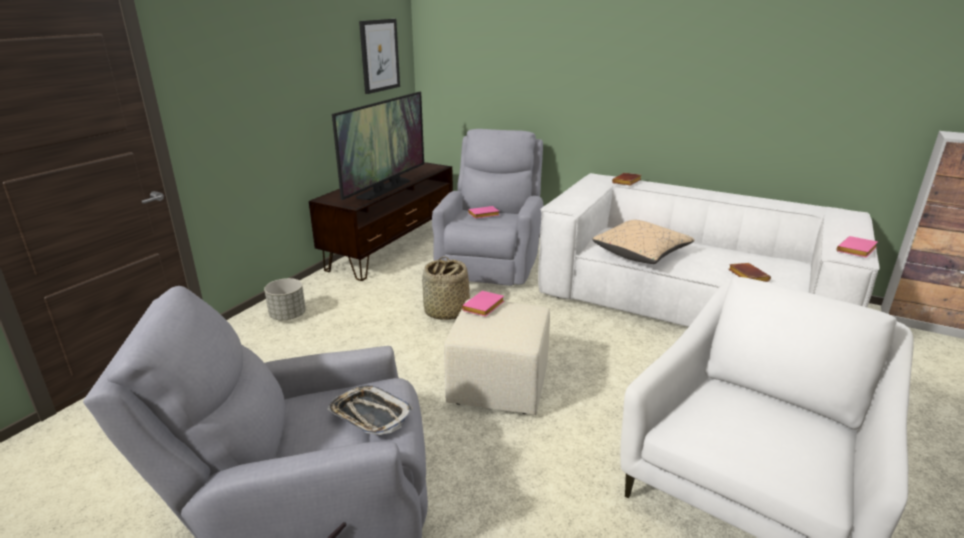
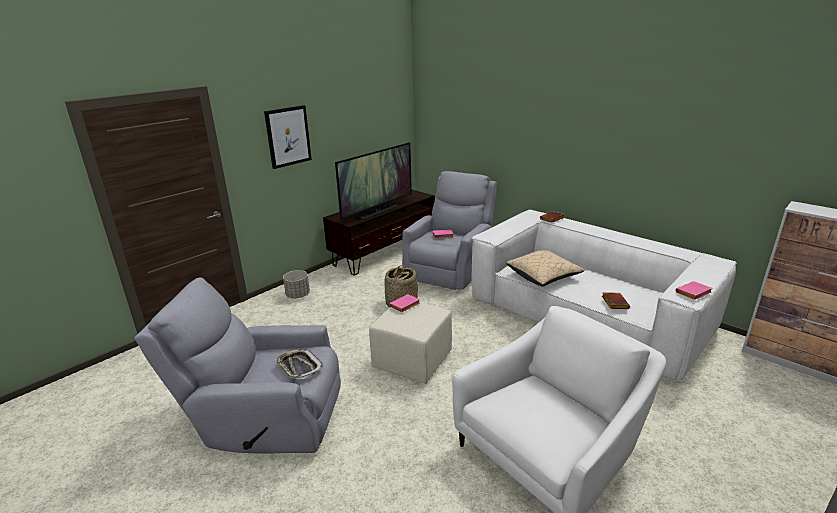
camera: 15 degrees right, 0 degrees up
picture [359,19,400,94] -> picture moved to [264,105,312,169]

